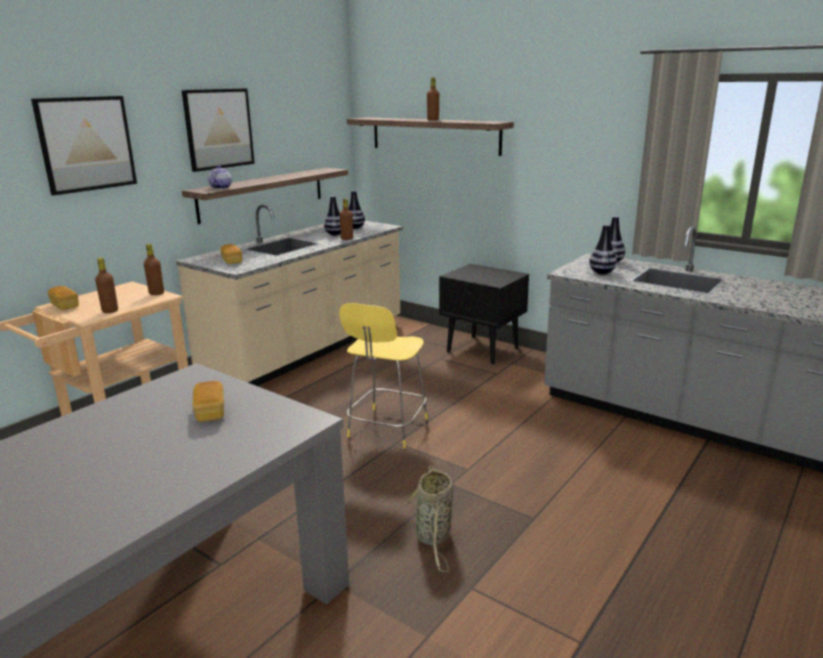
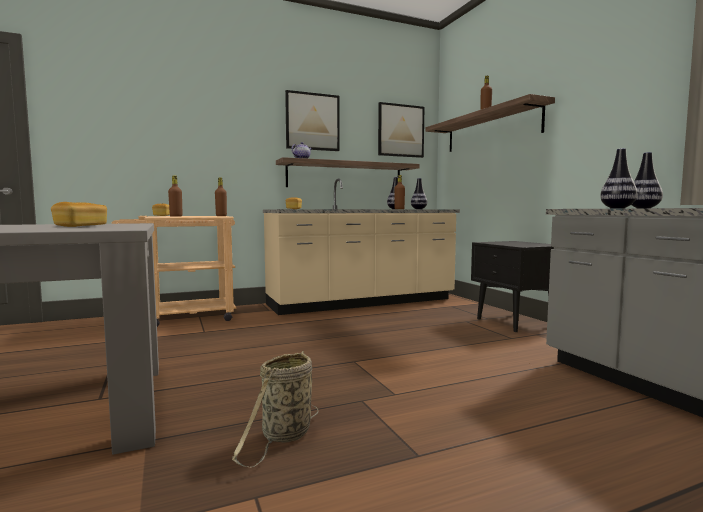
camera: 30 degrees right, 15 degrees down
picture [31,96,137,196] -> picture moved to [378,102,424,158]
yellow stool [339,303,428,448] -> none

